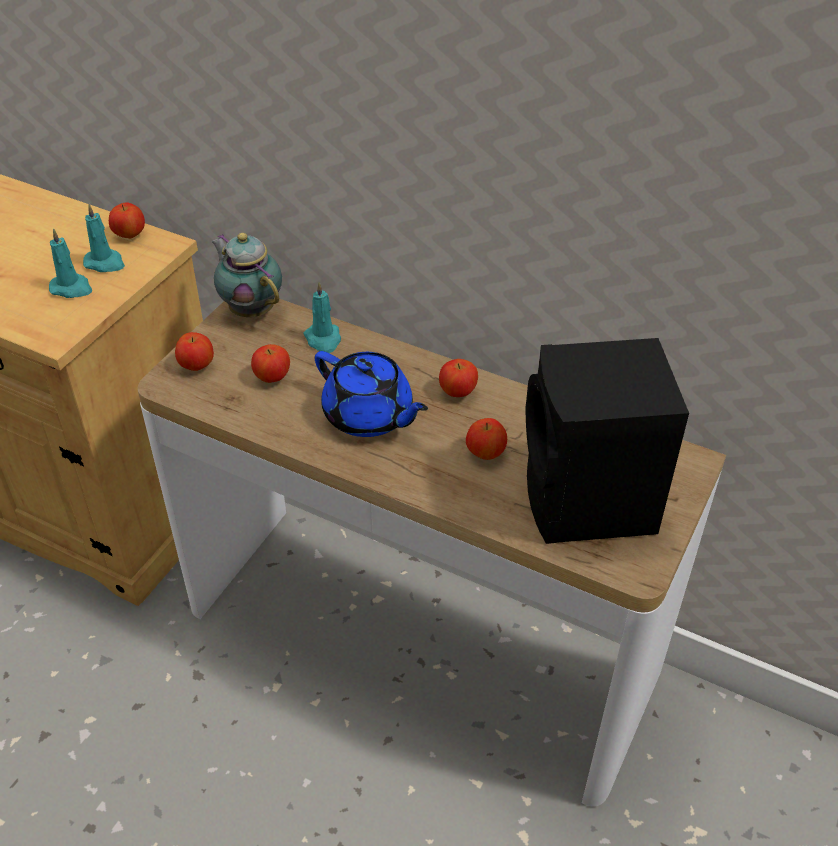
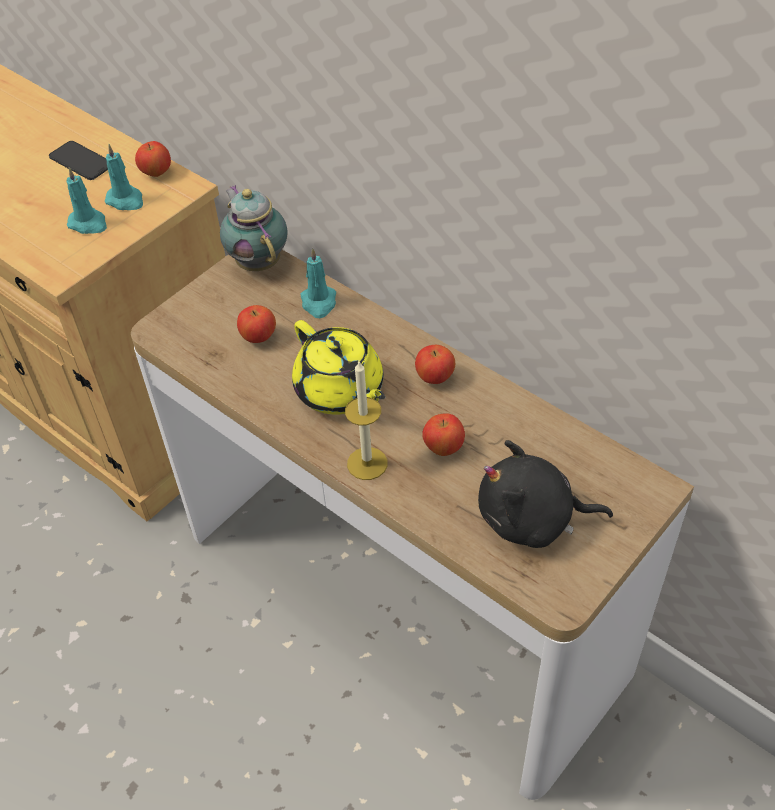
camera: 15 degrees right, 5 degrees up
apple [175,332,214,371] -> none
blue teapot [315,351,428,437] -> yellow teapot [292,320,385,414]
black speaker [526,338,689,544] -> black plush toy [478,440,613,548]
none -> phone [49,141,108,180]
none -> candle [345,362,387,480]

